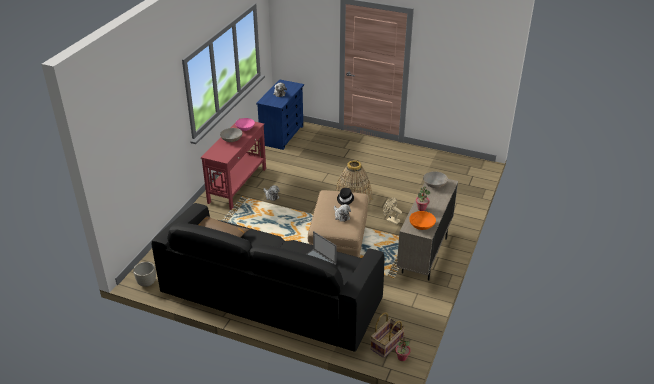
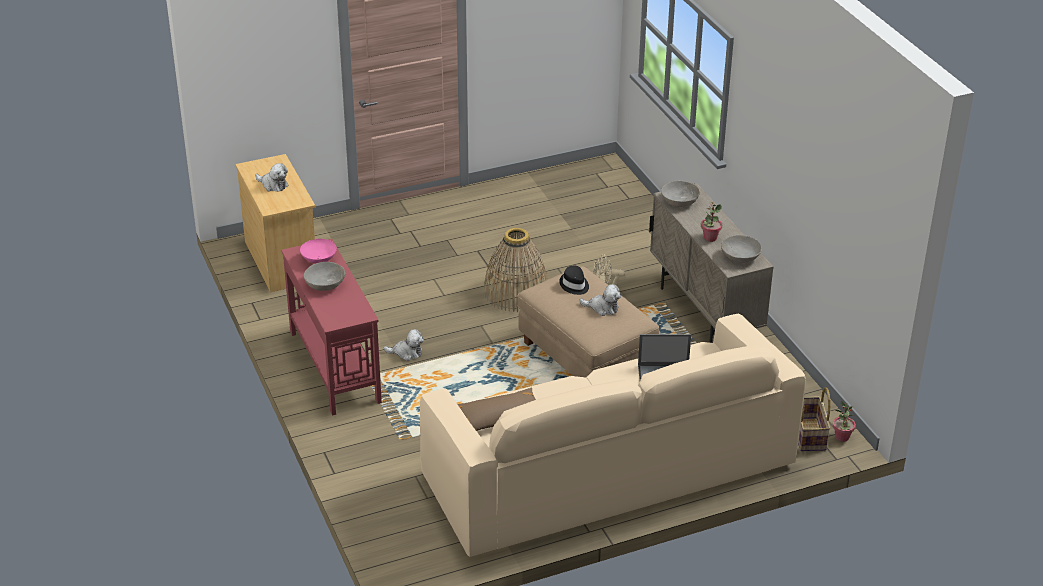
camera: 45 degrees left, 0 degrees up
grey planter [133,262,156,287] -> none
black sofa [151,203,385,352] -> beige sofa [420,314,806,557]
blue dresser [256,80,304,150] -> beige dresser [235,154,315,293]
orange bowl [409,211,436,230] -> grey bowl [721,235,762,263]

